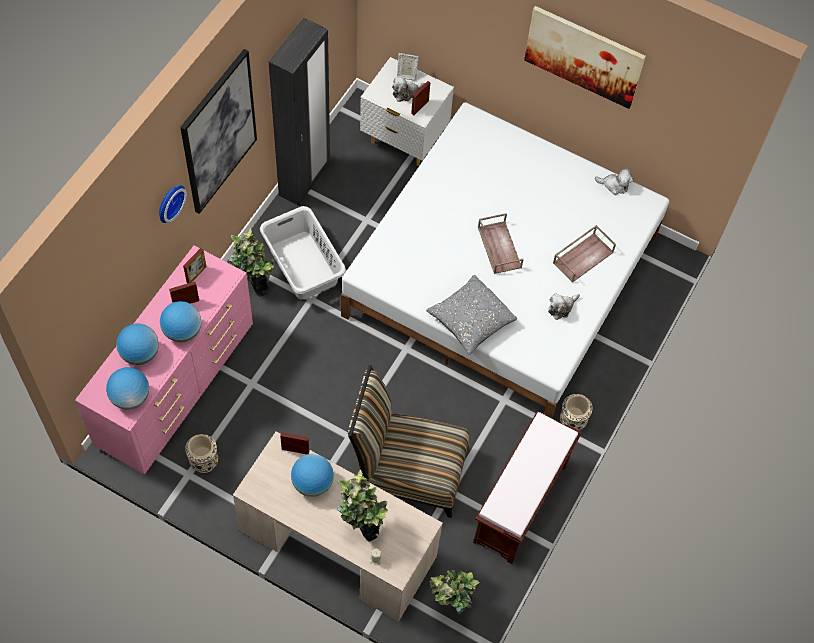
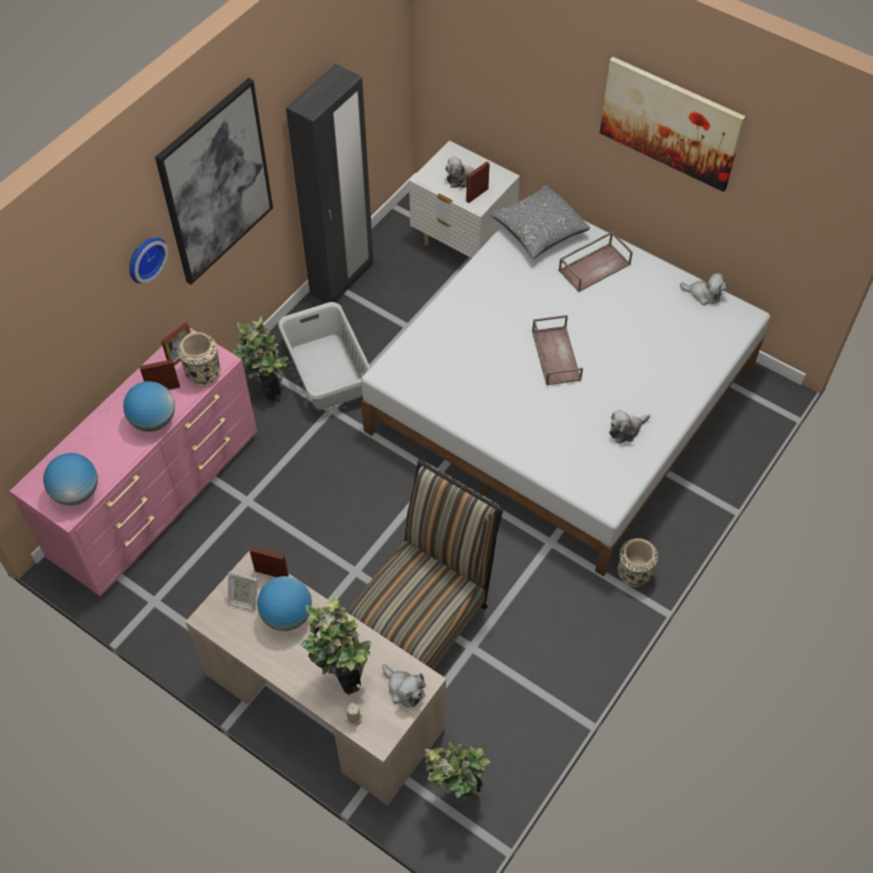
camera: 10 degrees right, 5 degrees down
globe [116,323,159,365] -> none
beige vase [185,434,218,473] -> beige vase moved to [178,332,221,387]
chair [348,365,470,518] -> chair turned 105 degrees clockwise [347,460,503,670]
picture frame [397,53,419,81] -> picture frame moved to [228,571,258,611]
grey pillow [426,275,517,355] -> grey pillow moved to [490,185,590,259]
brown bench [473,411,582,564] -> none
brown tray [553,225,616,283] -> brown tray moved to [558,231,633,292]
none -> plush toy [382,664,426,707]

